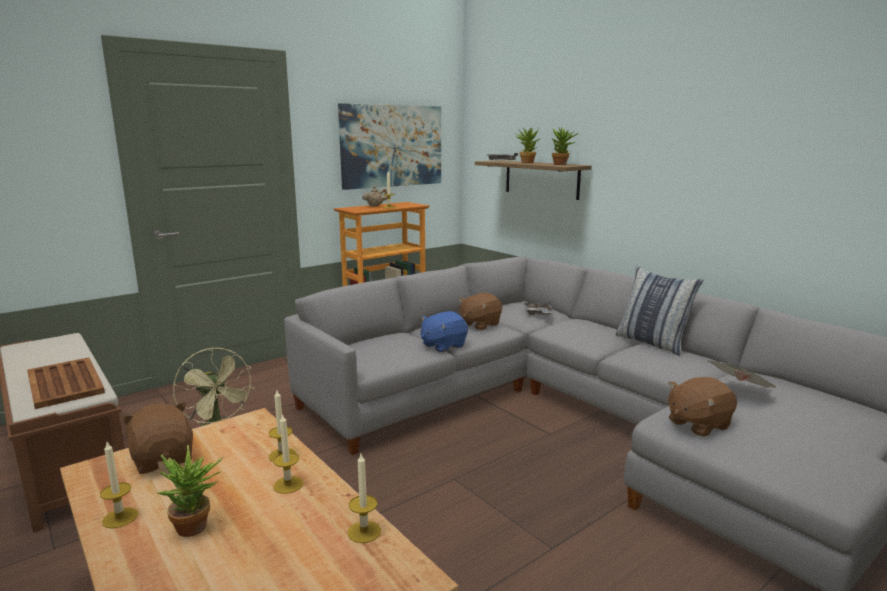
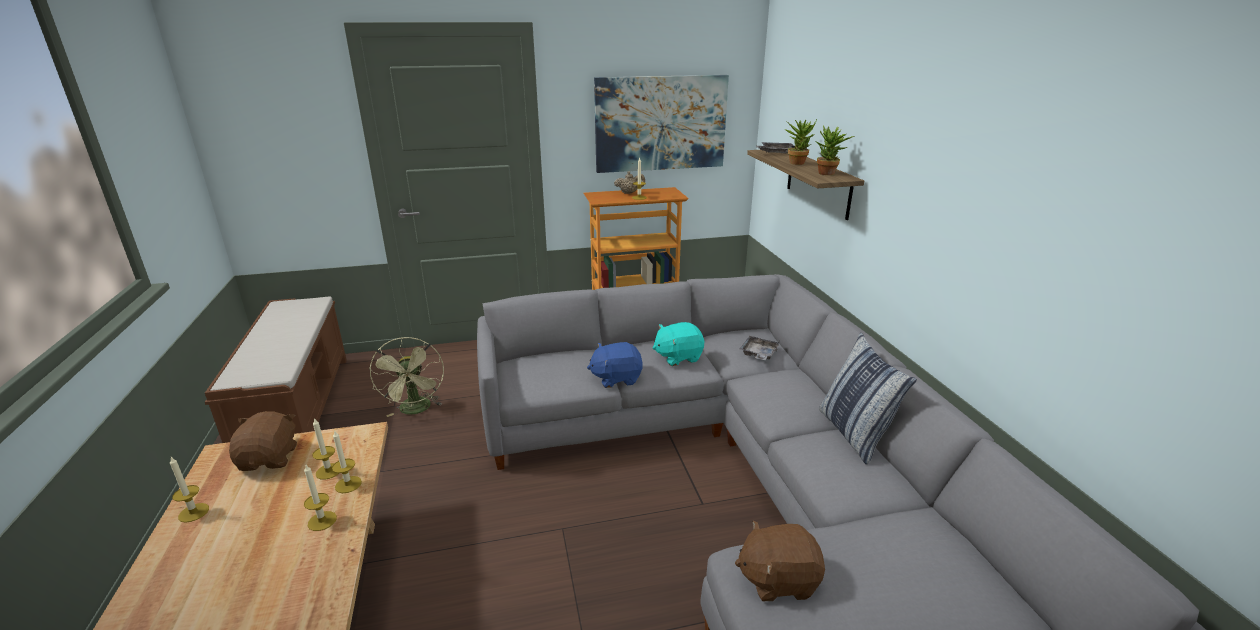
camera: 25 degrees right, 10 degrees up
brown tray [27,357,105,409] -> none
potted plant [158,444,223,537] -> none
candle [348,454,381,543] -> candle moved to [312,418,339,480]
brown plush toy [459,293,502,330] -> turquoise plush toy [653,322,704,366]
newspaper [706,360,776,388] -> none

